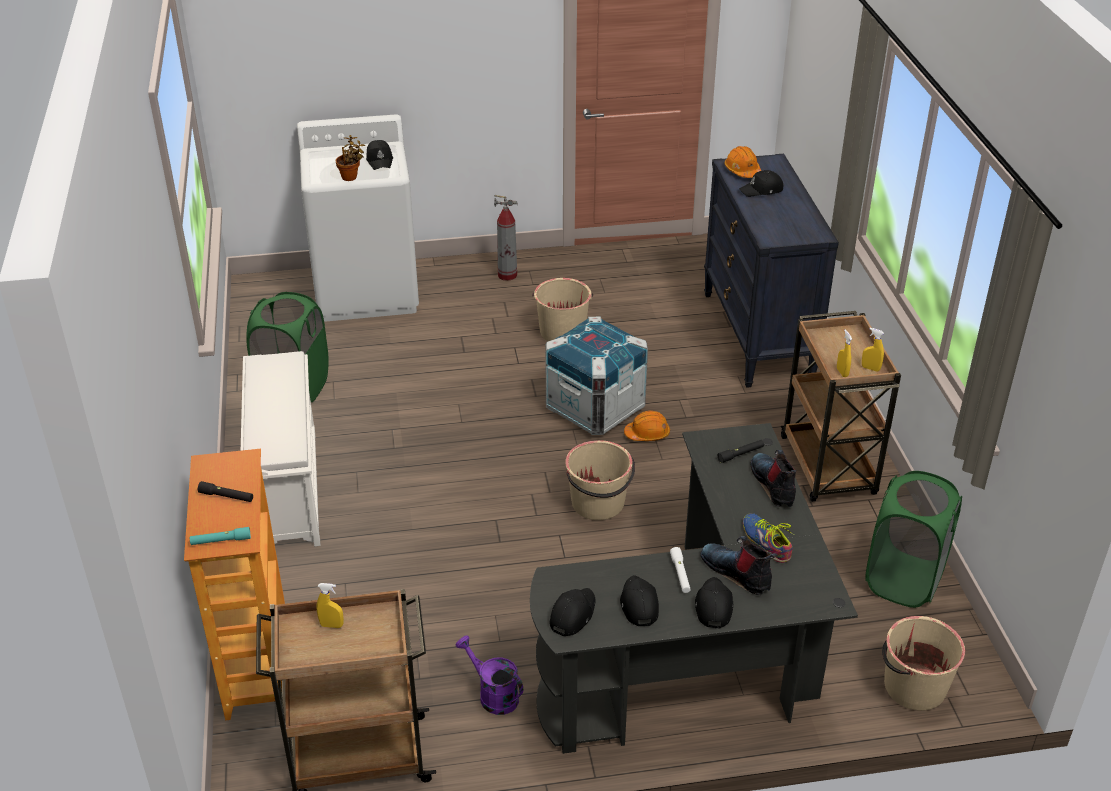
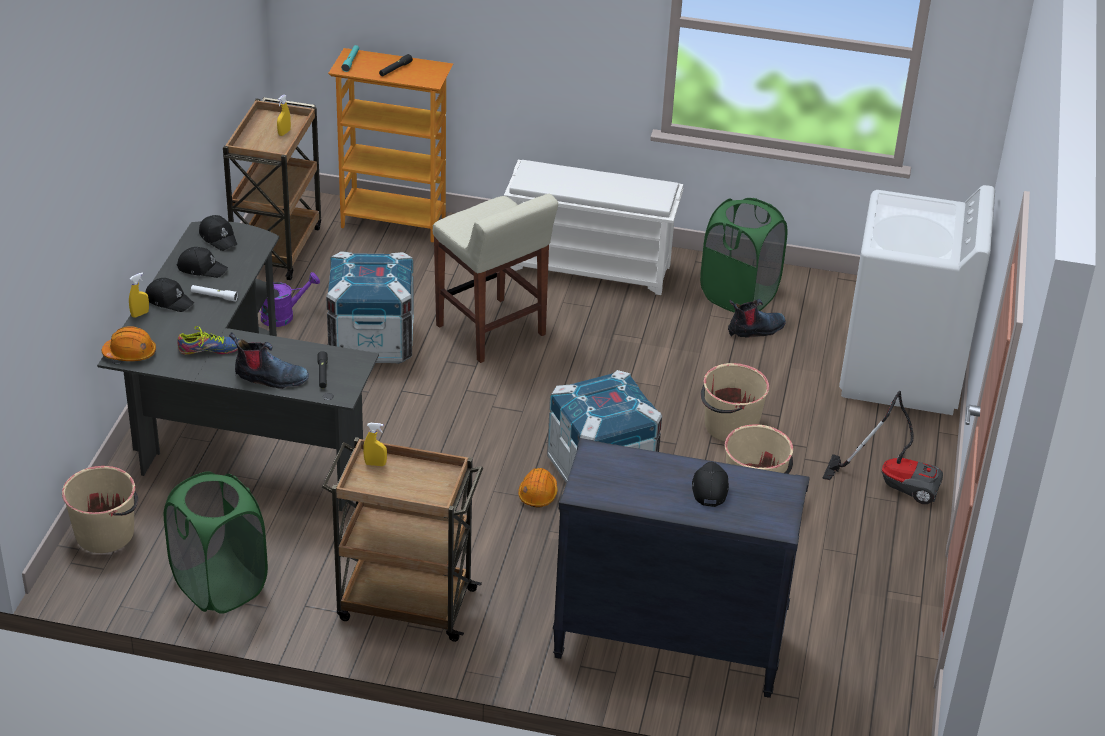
camera: 110 degrees right, 0 degrees up
potted plant [336,135,365,181] -> none
black cap [366,140,393,170] -> none
fire extinguisher [494,195,517,281] -> vacuum cleaner [822,391,943,504]
beige bucket [565,440,635,520] -> beige bucket moved to [701,363,769,442]
boot [700,536,778,595] -> boot moved to [728,299,786,338]
orange hard hat [725,146,761,178] -> orange hard hat moved to [102,326,156,361]
yellow spray bottle [862,328,884,372] -> yellow spray bottle moved to [129,272,149,318]
none -> crate [326,251,414,364]
none -> beige stool [433,194,558,363]

